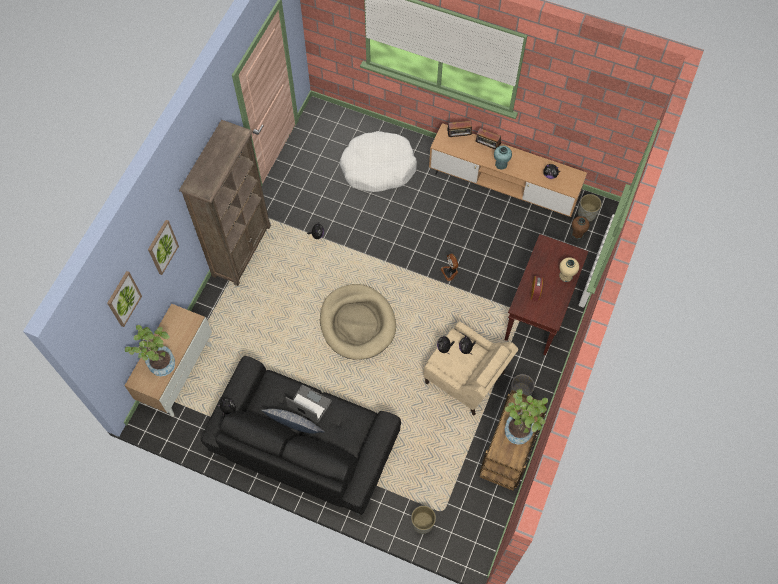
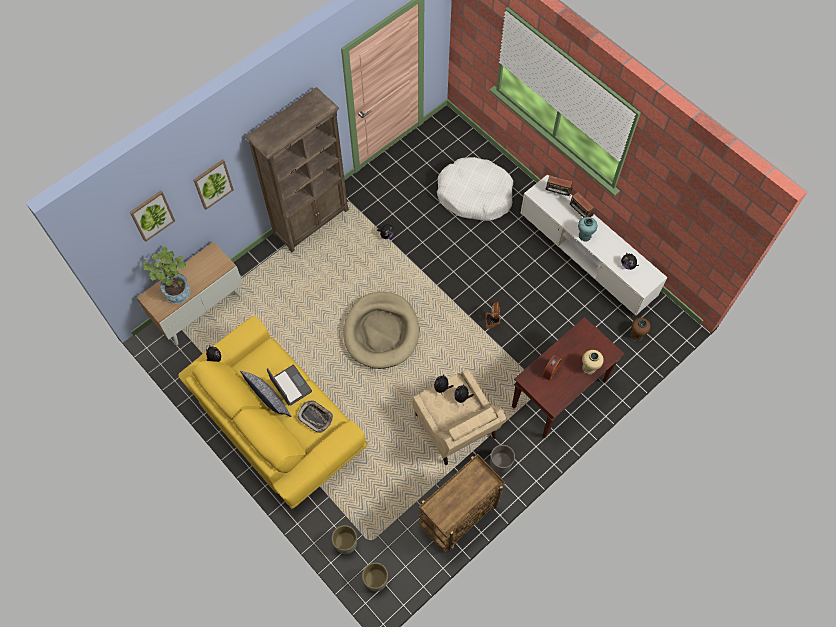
camera: 25 degrees right, 0 degrees up
black sofa [201,356,401,516] -> yellow sofa [178,316,368,509]
brown tv stand [429,123,587,220] -> white tv stand [521,174,667,317]
potted plant [505,389,548,444] -> none
grey planter [578,194,601,222] -> grey planter moved to [362,563,388,592]
none -> tray [297,400,333,433]

